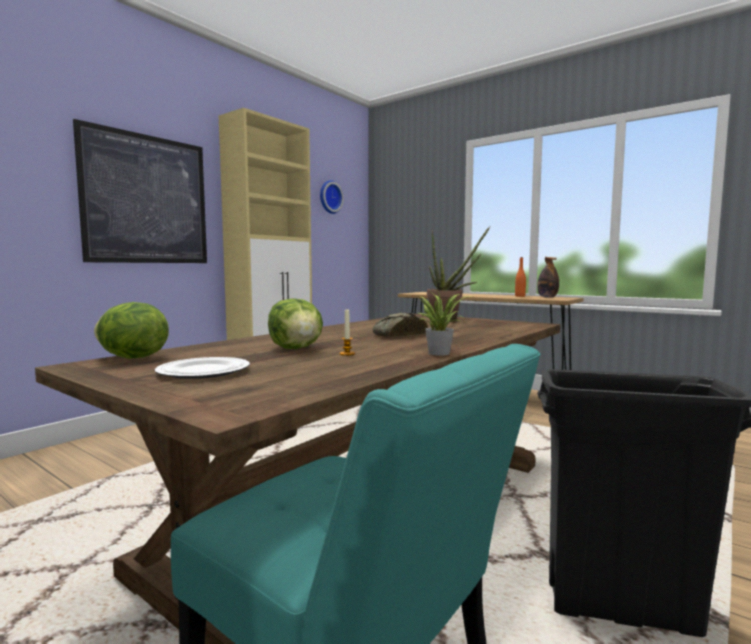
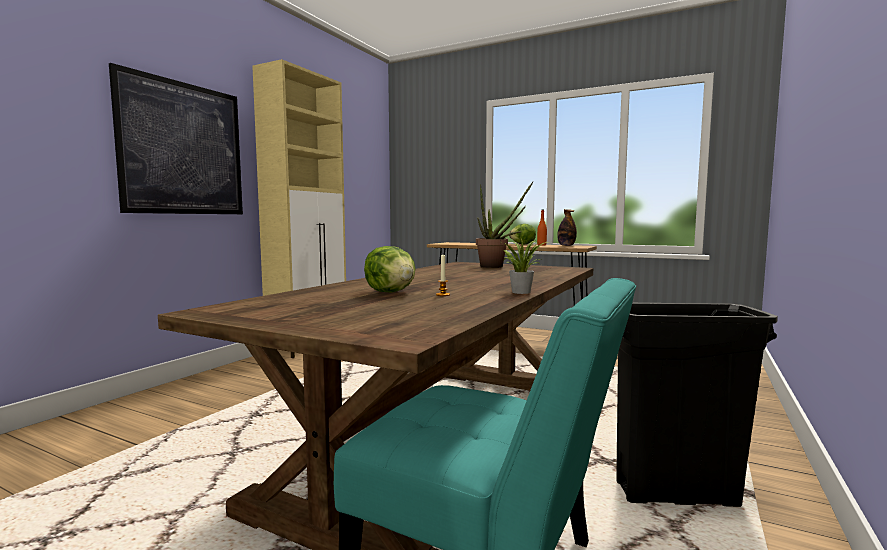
camera: 10 degrees left, 0 degrees up
lettuce [94,302,169,359] -> lettuce moved to [509,224,536,245]
plate [155,357,250,379] -> none
wall clock [320,180,344,214] -> none
bread [373,312,428,337] -> none

